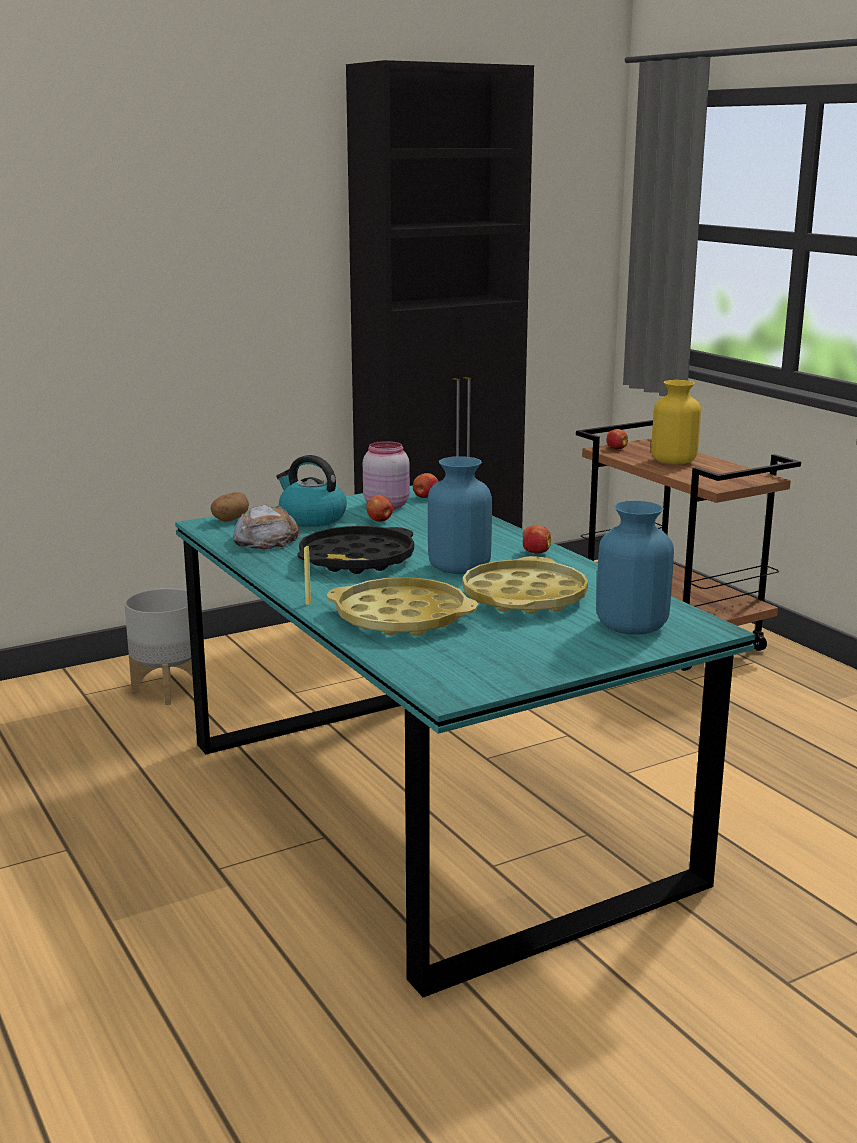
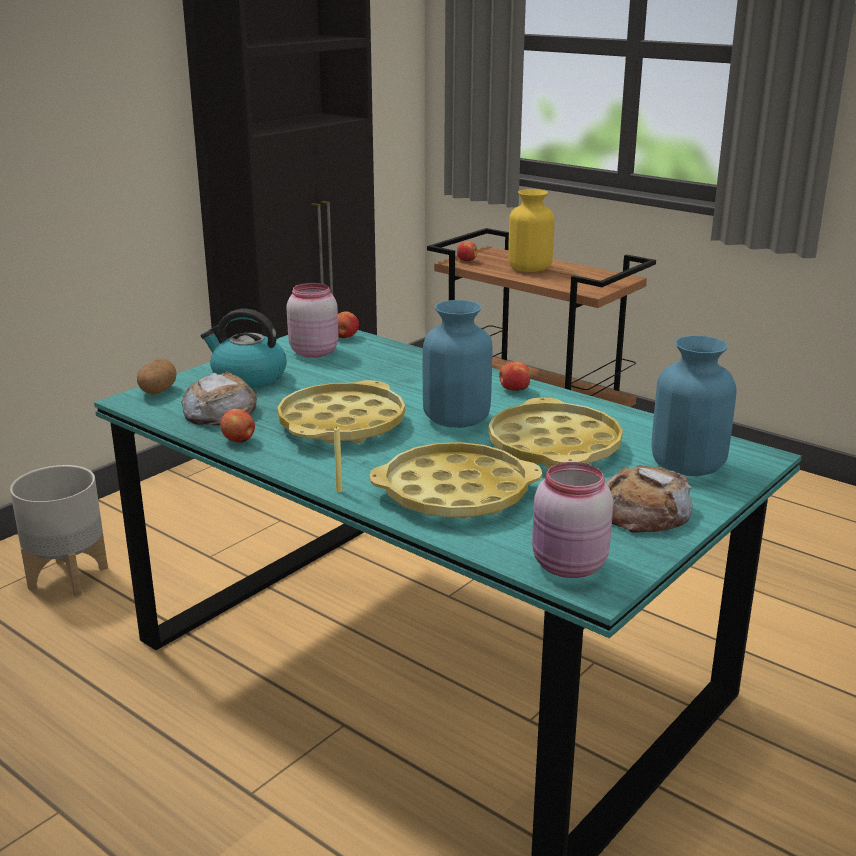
camera: 20 degrees left, 5 degrees up
black tray [297,526,414,574] -> yellow tray [277,380,405,444]
apple [366,495,393,522] -> apple moved to [220,409,255,443]
none -> pink jar [532,462,613,578]
none -> bread [606,465,693,533]

